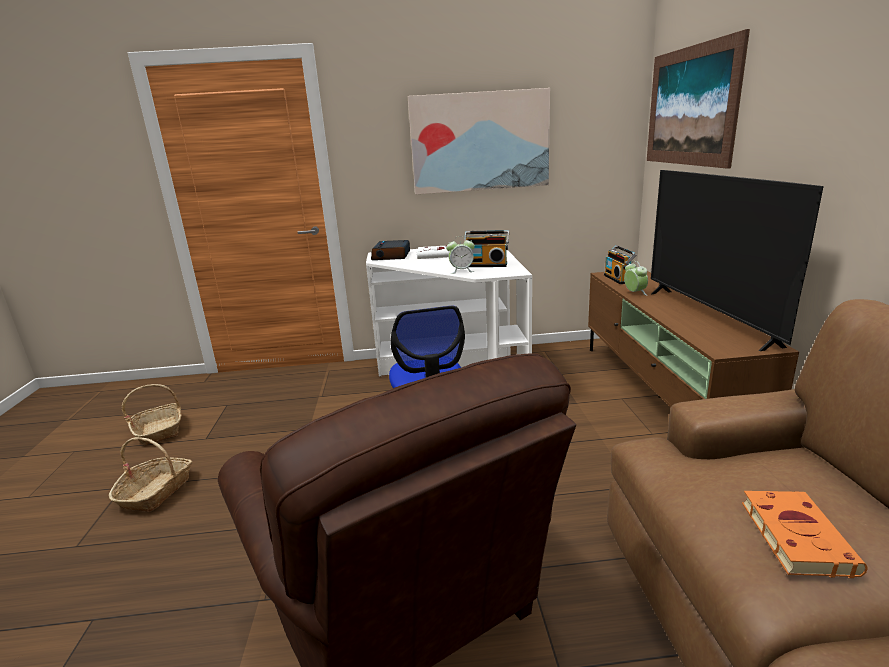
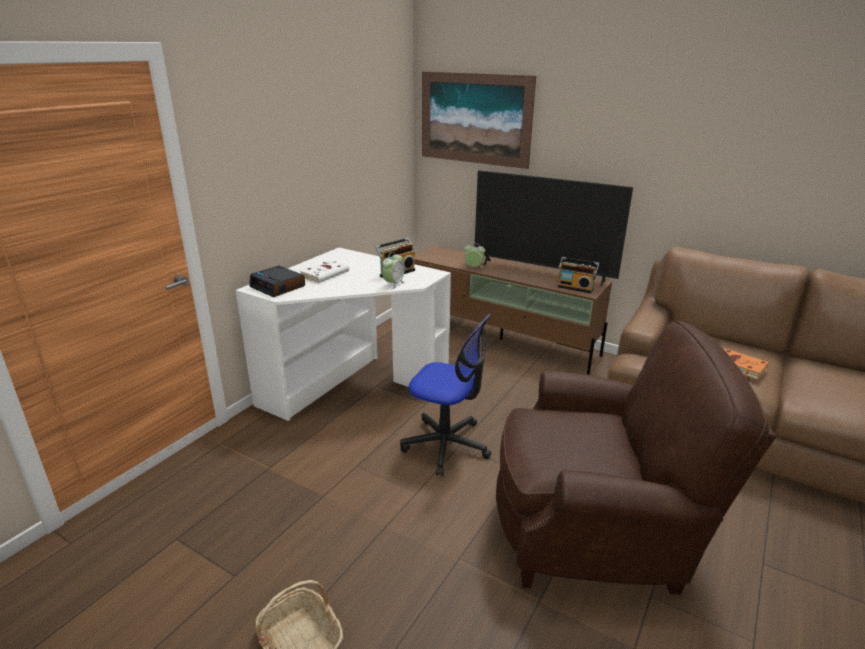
camera: 55 degrees left, 5 degrees up
basket [122,384,182,445] -> none
picture [408,88,550,194] -> none
radio [604,245,636,284] -> radio moved to [557,257,599,293]

